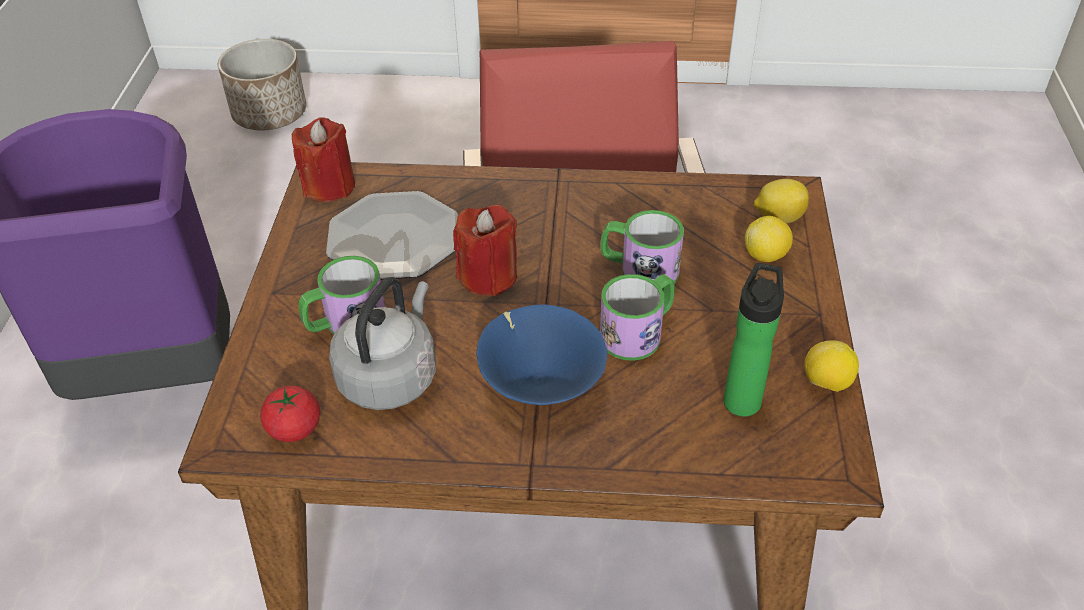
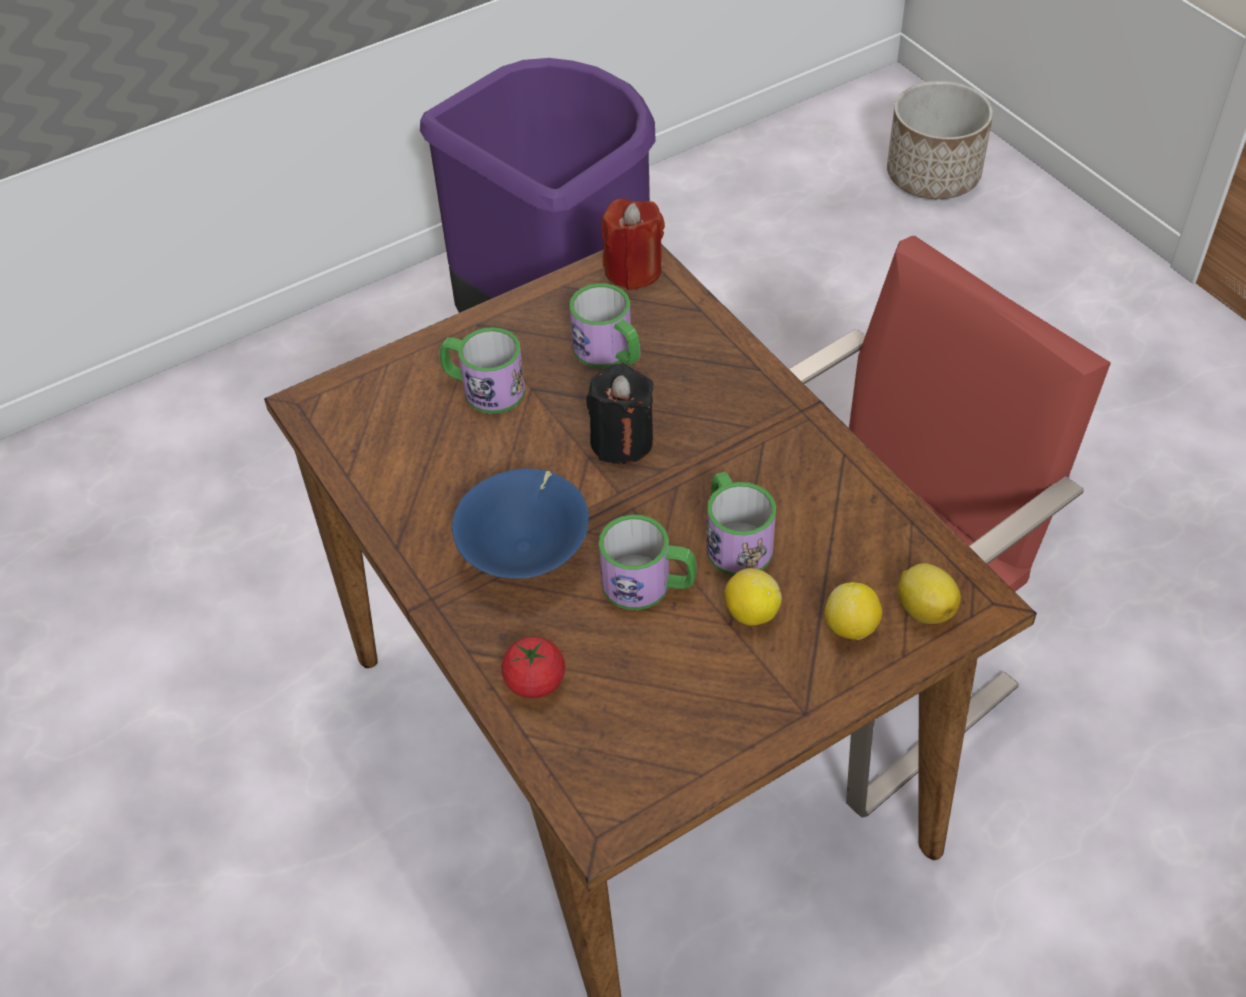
camera: 55 degrees right, 5 degrees up
tomato [260,386,320,442] -> tomato moved to [501,637,565,698]
plate [326,191,458,280] -> mug [569,283,640,368]
grey kettle [329,277,436,410] -> none
red candle [453,204,517,297] -> black candle [586,364,654,464]
bottle [724,263,784,417] -> none
lemon [804,340,859,392] -> lemon moved to [724,568,782,626]

